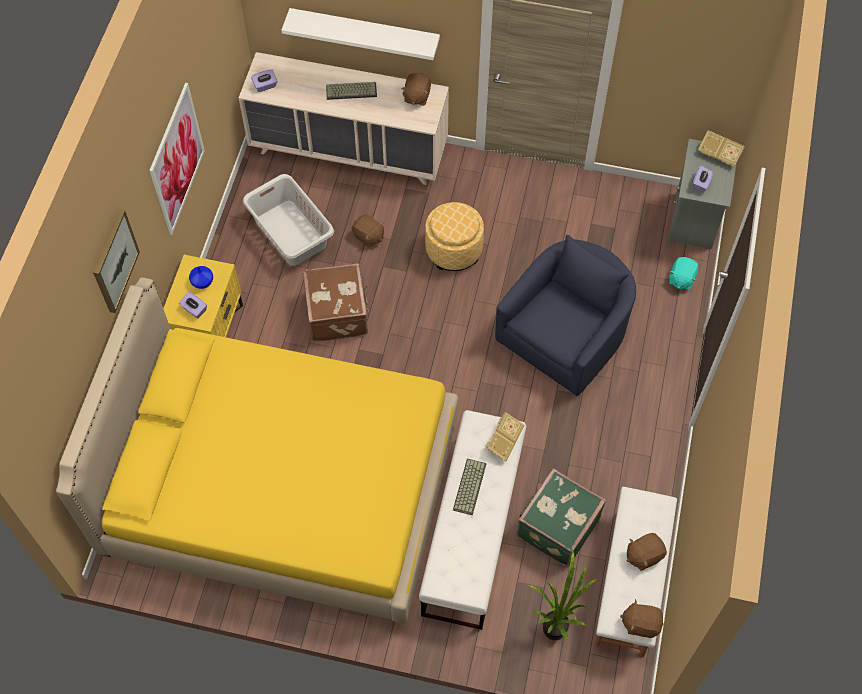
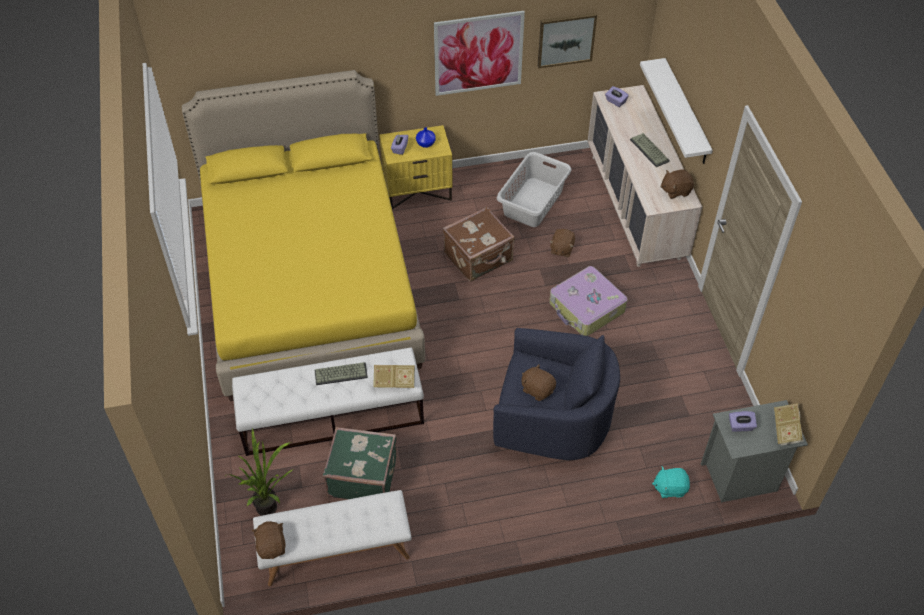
camera: 65 degrees right, 10 degrees down
picture [93,209,140,313] -> picture moved to [538,13,597,68]
ottoman [425,202,484,271] -> suitcase [549,266,628,336]
brown plush toy [627,533,667,571] -> brown plush toy moved to [522,364,556,401]

